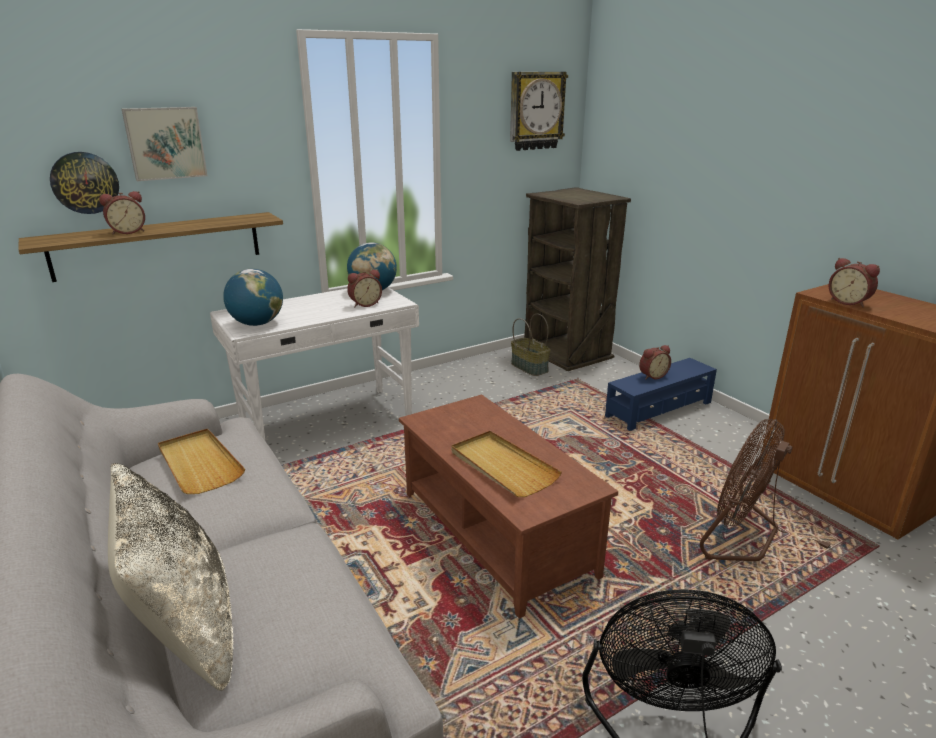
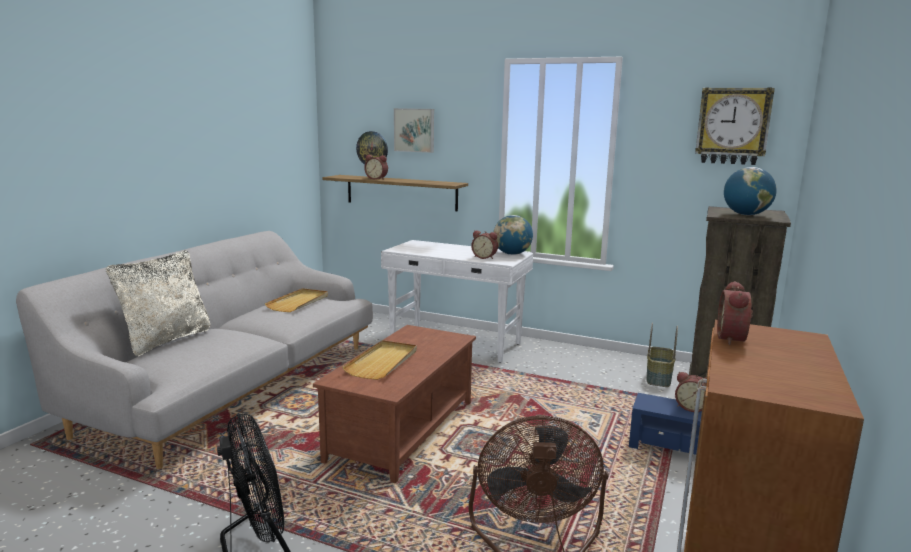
camera: 55 degrees right, 10 degrees down
globe [223,269,283,326] -> globe moved to [724,167,777,215]

